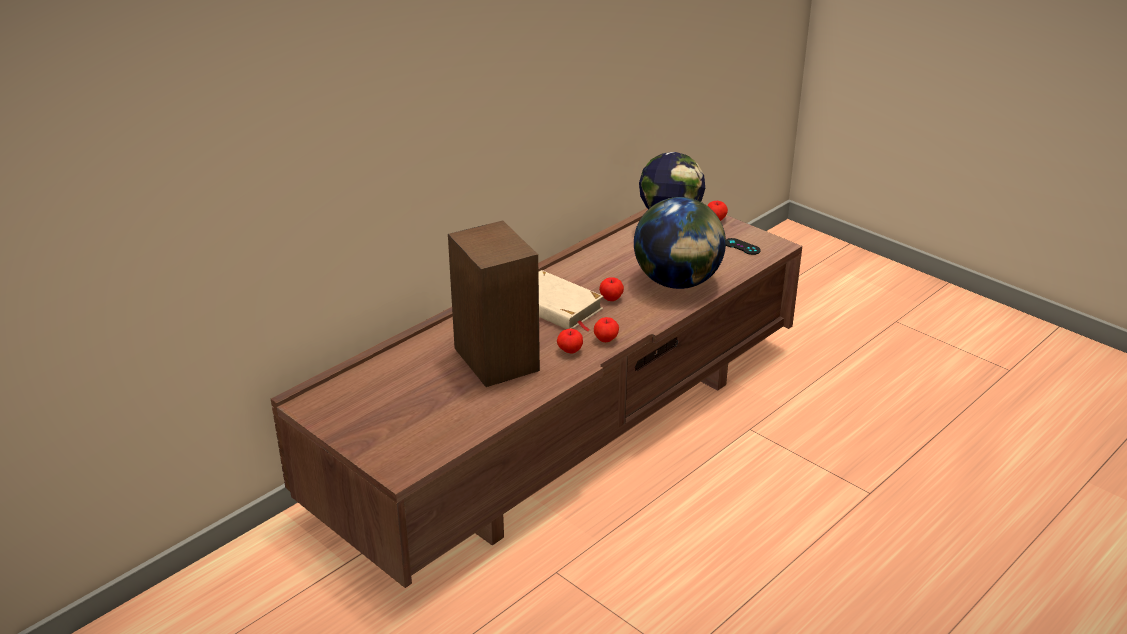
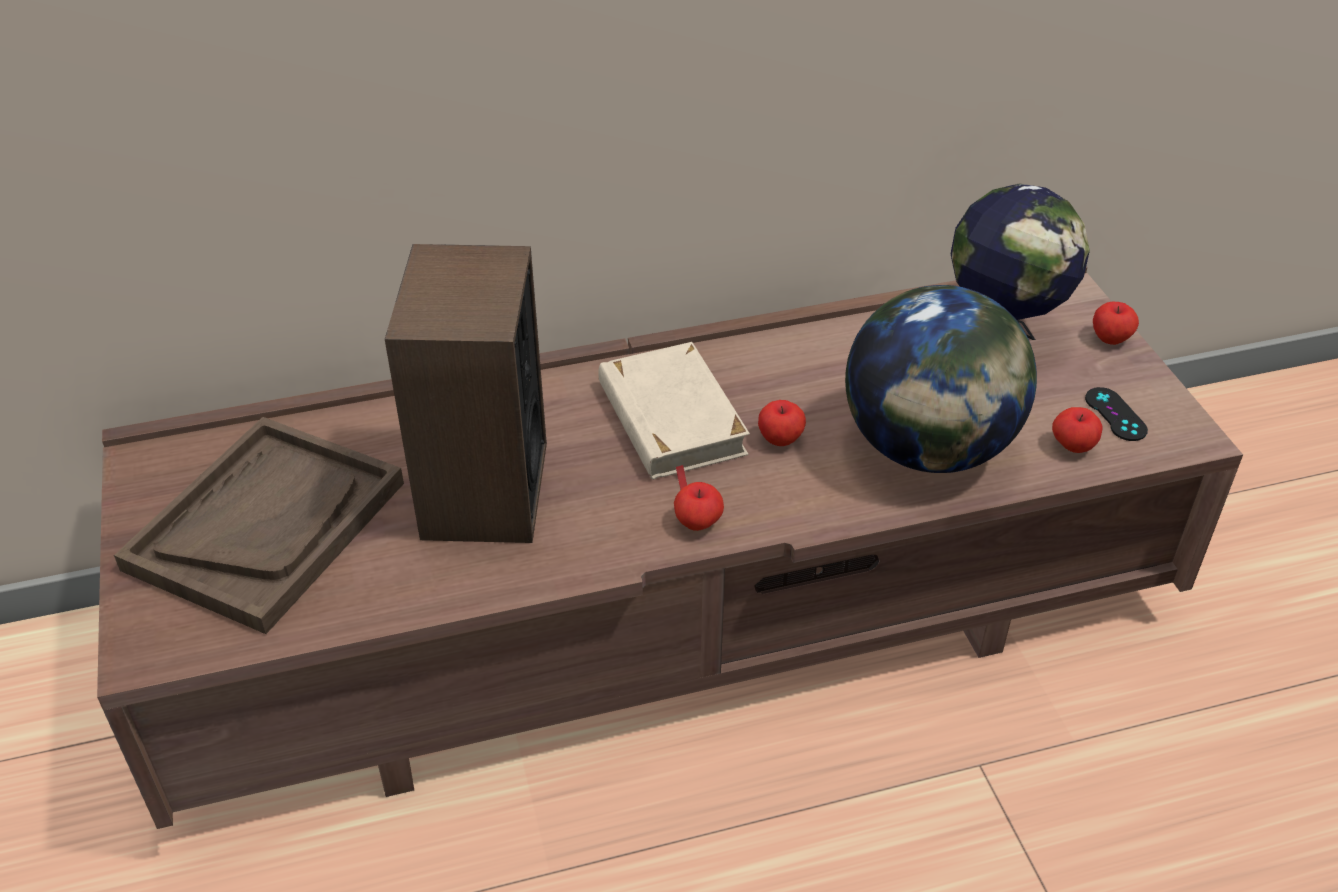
camera: 30 degrees right, 10 degrees up
apple [557,329,583,354] -> apple moved to [1052,407,1102,453]
none -> brown tray [114,417,404,634]

